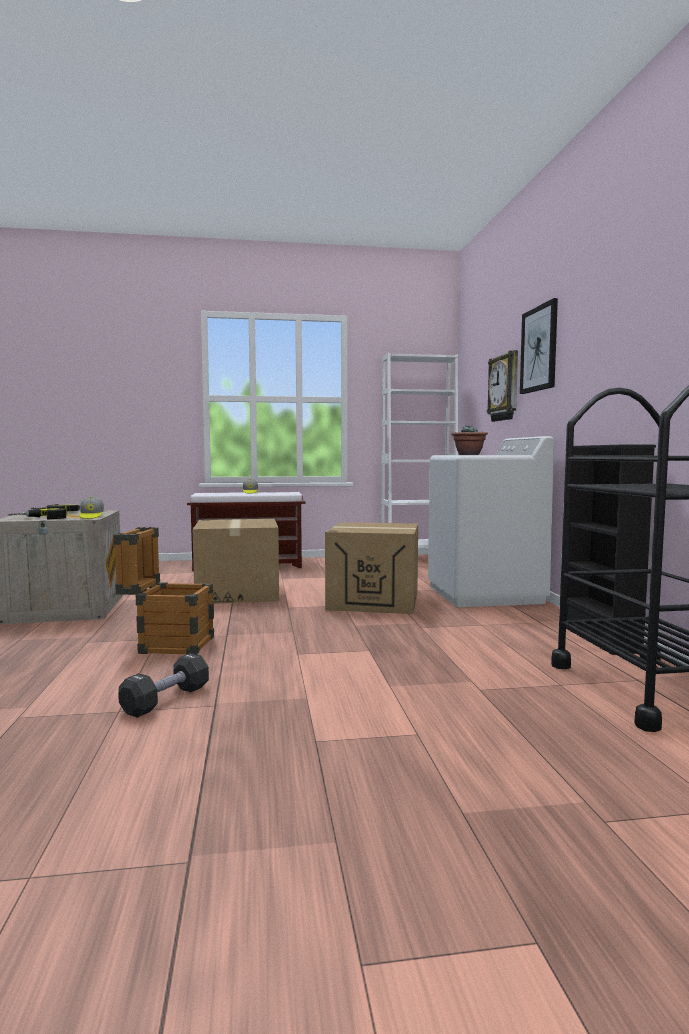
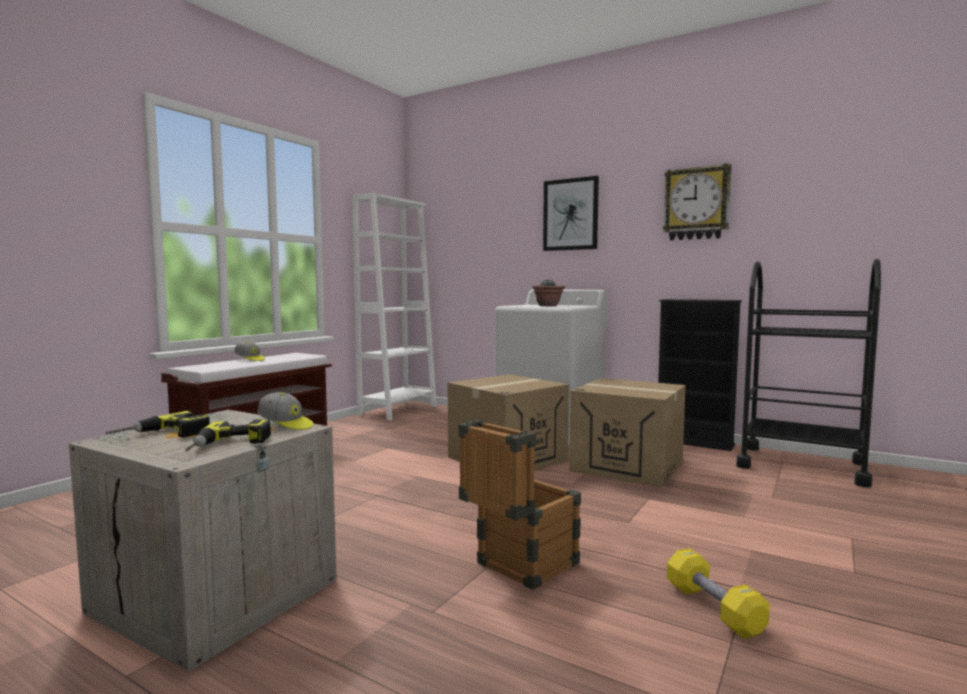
camera: 50 degrees left, 0 degrees up
black dumbbell [118,653,209,718] -> yellow dumbbell [667,548,770,639]
cardboard box [193,519,279,604] -> cardboard box moved to [569,378,686,488]
wall clock [487,350,518,422] -> wall clock moved to [663,163,732,240]

